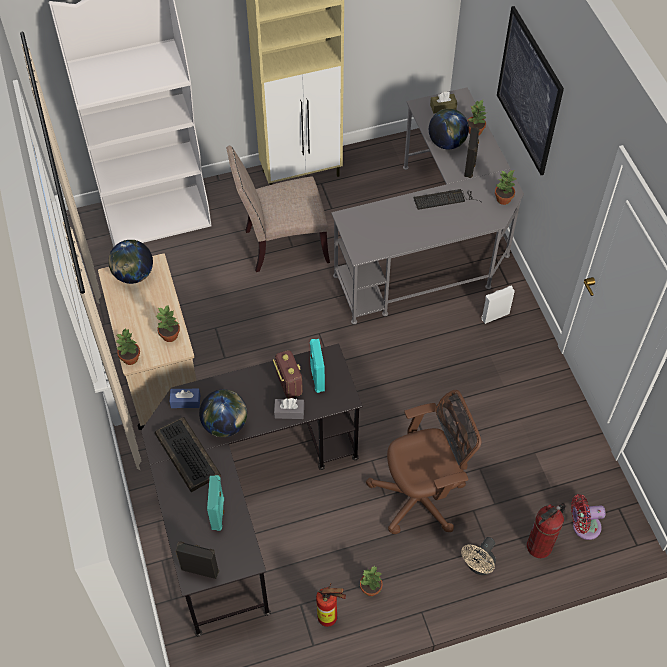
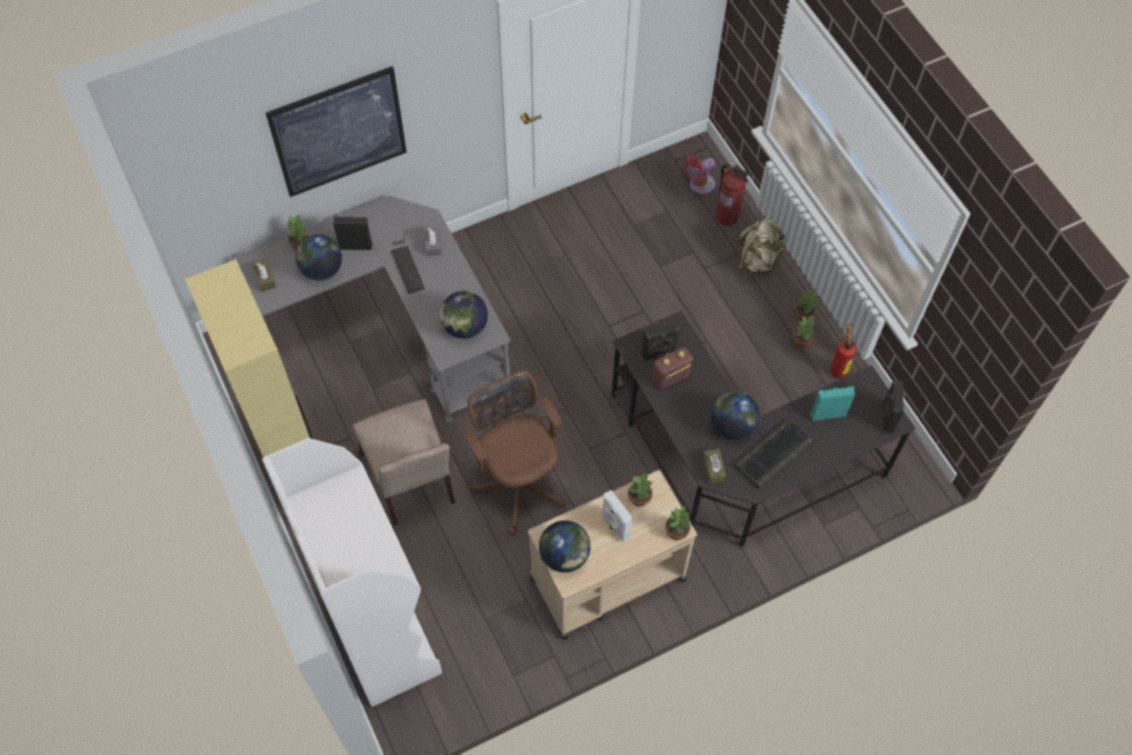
camera: 100 degrees left, 5 degrees up
blue tissue box [169,389,200,408] -> brown tissue box [703,449,726,484]
grey tissue box [274,398,304,419] -> grey tissue box moved to [424,226,442,256]
turquoise speaker [310,339,325,393] -> black speaker [641,321,680,361]
brown office chair [366,390,481,534] -> brown office chair moved to [464,370,565,536]
beige fan [461,537,496,575] -> beige backpack [738,218,786,276]
white speaker [481,286,515,324] -> white speaker moved to [602,490,633,543]
potted plant [495,170,516,205] -> potted plant moved to [795,289,818,321]
red fan [571,494,606,540] -> red fan turned 75 degrees clockwise [684,154,716,195]
none -> globe [440,291,488,339]

